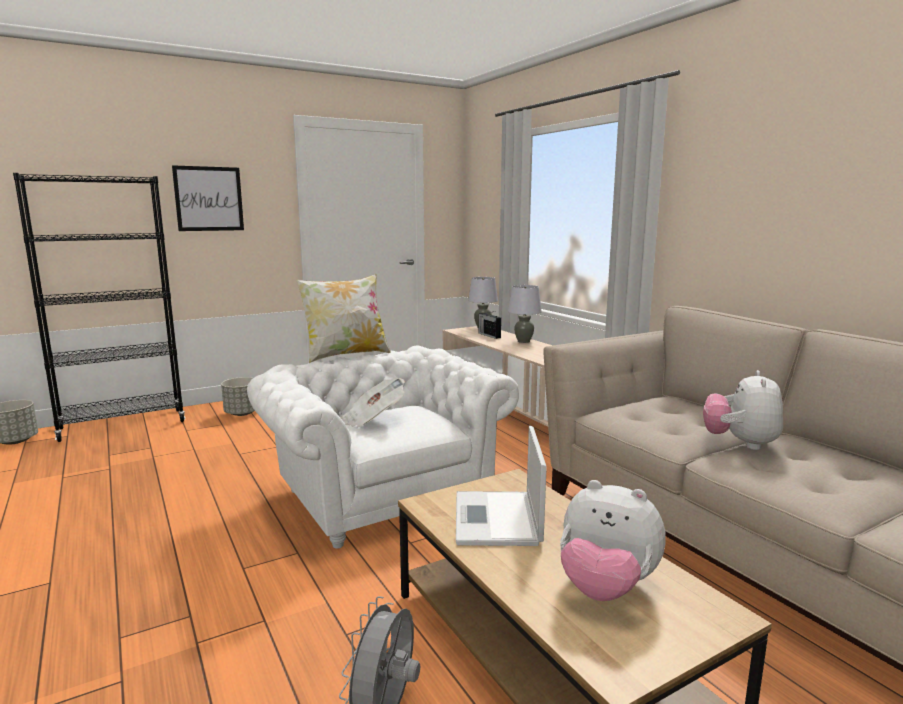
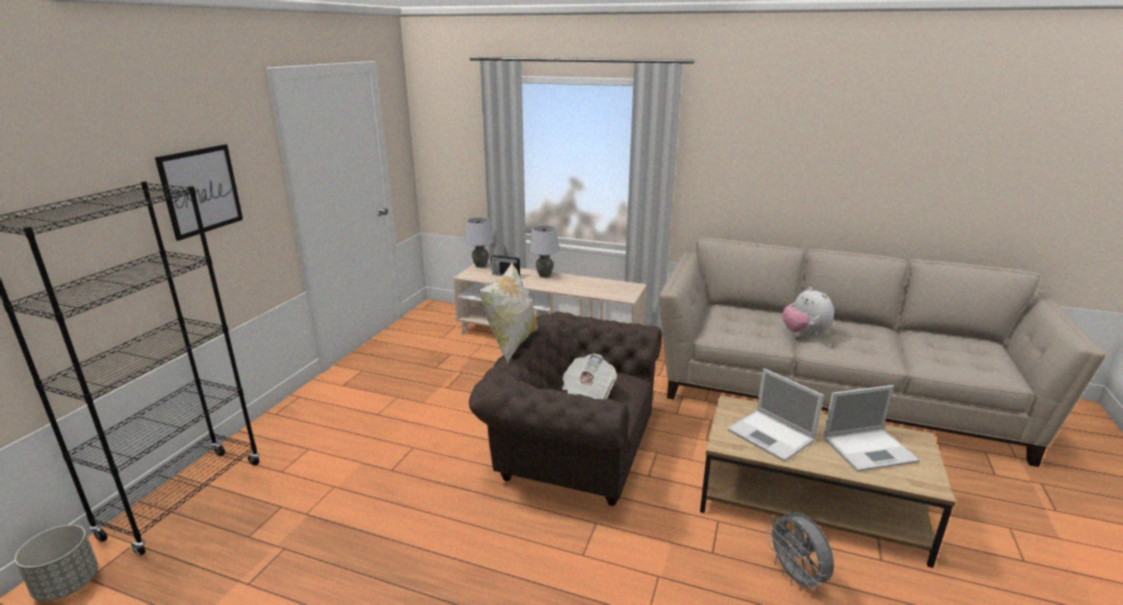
camera: 40 degrees left, 10 degrees up
grey planter [221,377,255,416] -> none
white armchair [247,345,519,549] -> brown armchair [469,311,662,506]
plush toy [560,480,666,601] -> laptop [823,385,920,472]

